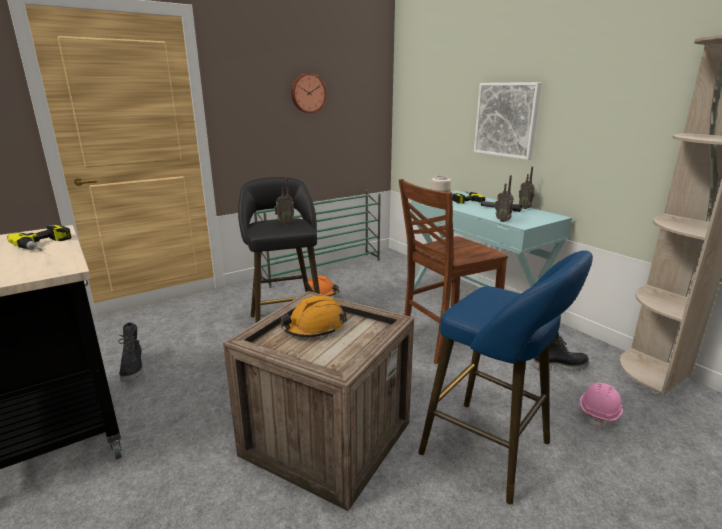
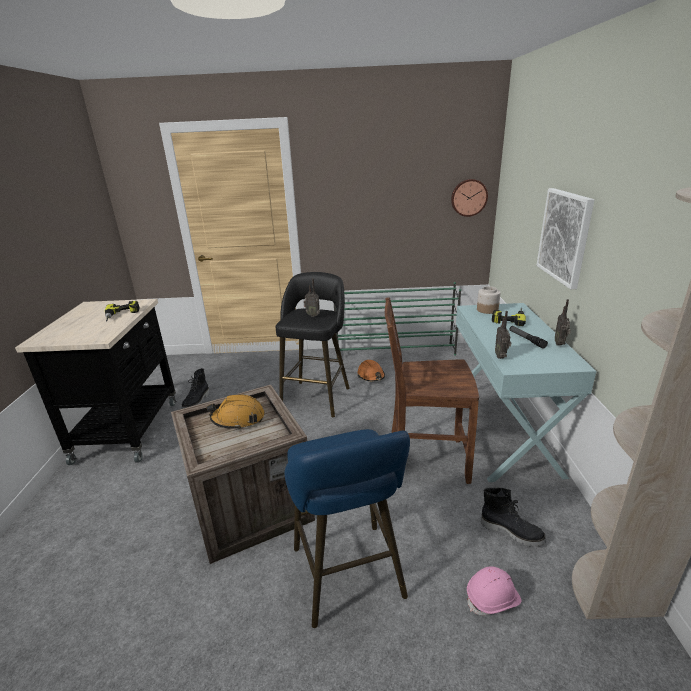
camera: 35 degrees right, 5 degrees up
wall clock [291,73,327,113] -> wall clock moved to [451,179,488,217]

